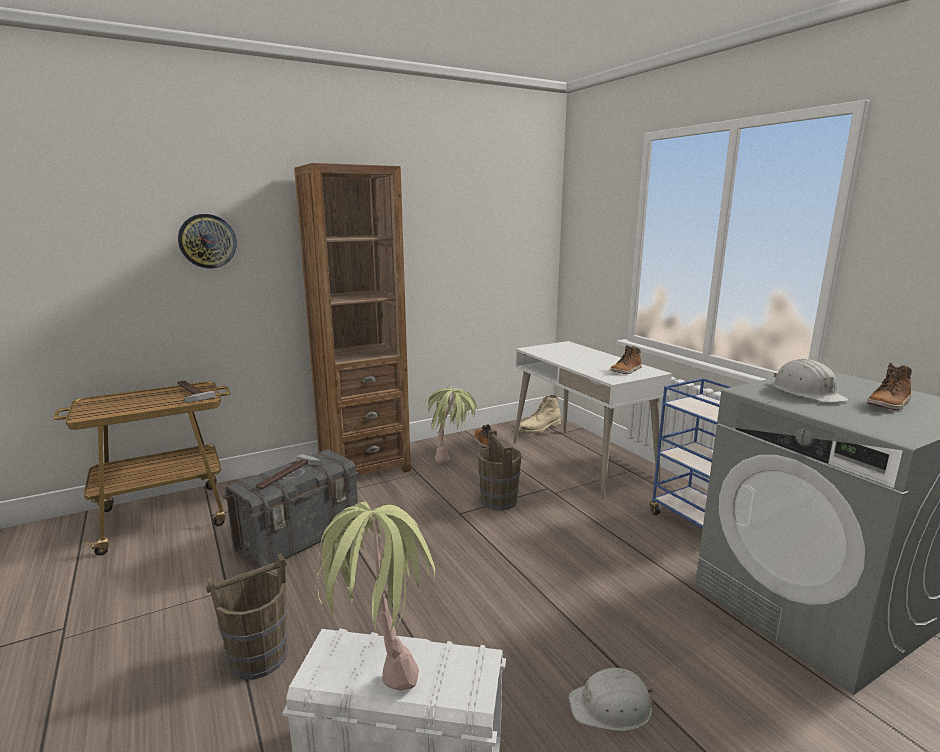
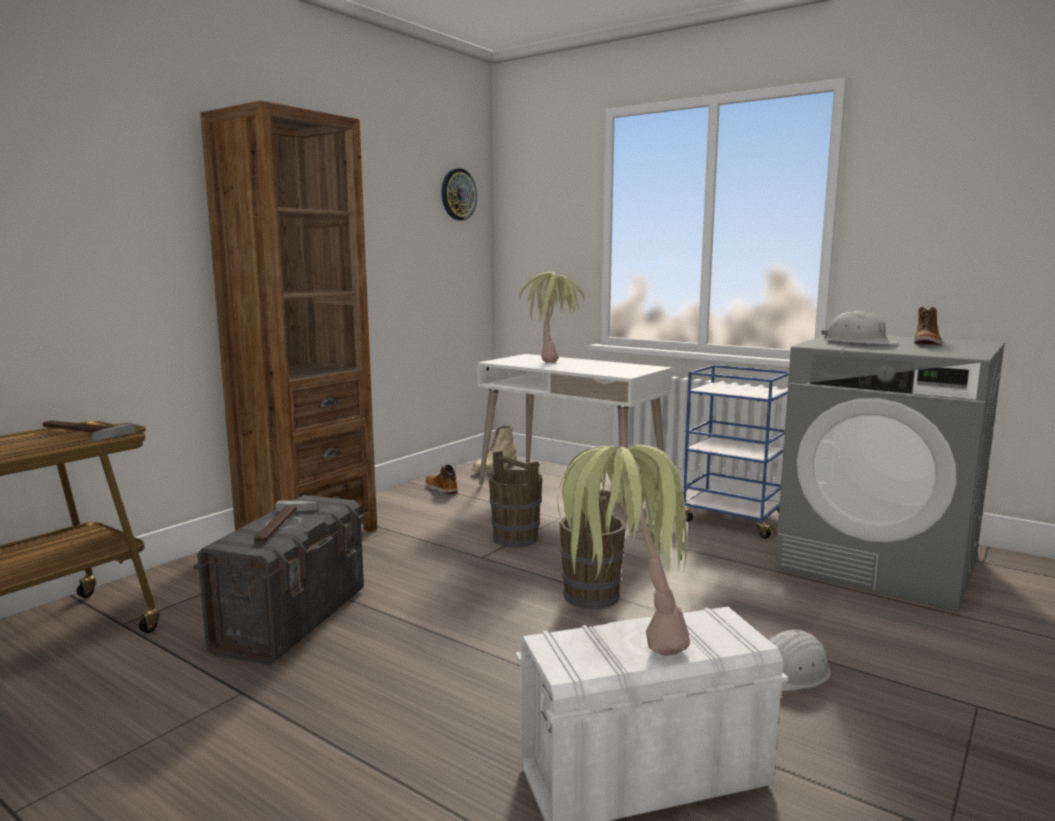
camera: 25 degrees left, 5 degrees down
wall clock [178,214,237,269] -> wall clock moved to [441,168,477,221]
brown bucket [206,554,288,680] -> brown bucket moved to [560,489,626,609]
potted plant [424,387,478,465] -> potted plant moved to [519,272,585,363]
boot [610,345,642,374] -> none

